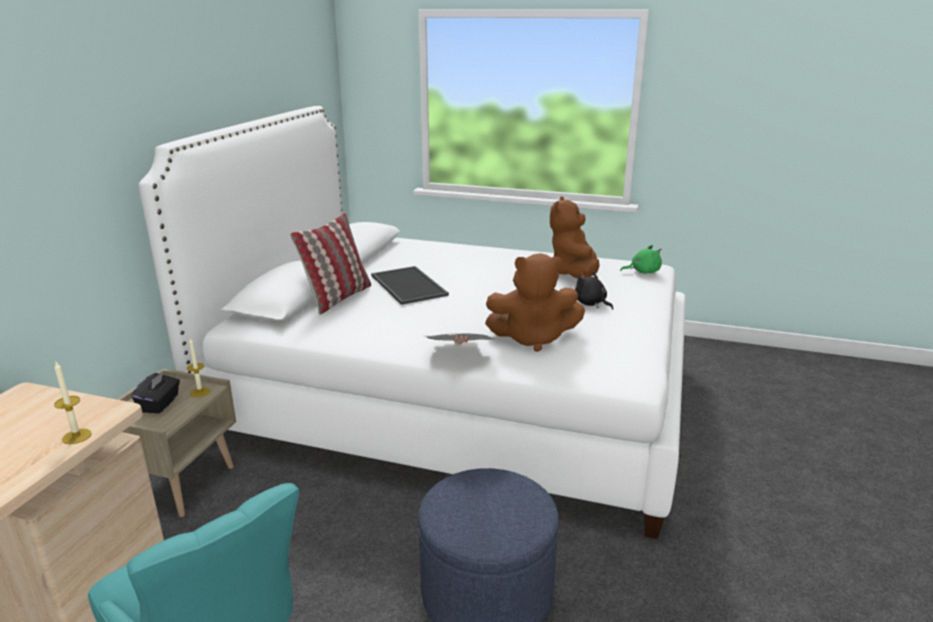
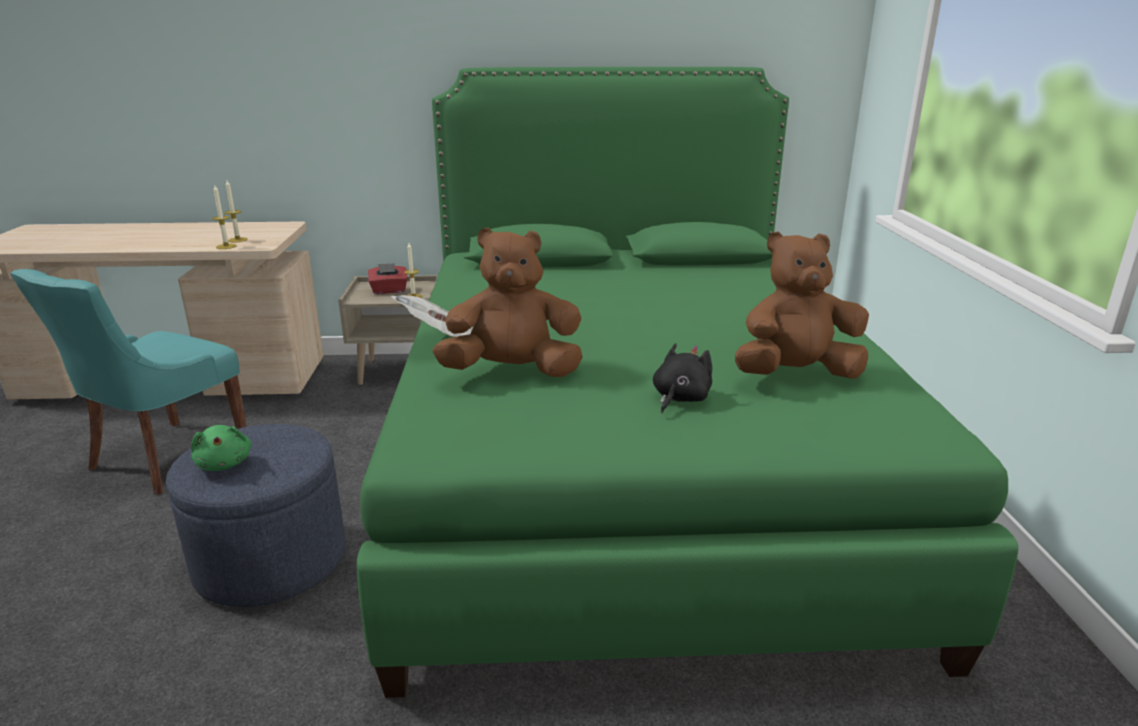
camera: 70 degrees right, 0 degrees up
black tissue box [132,371,180,413] -> red tissue box [368,263,408,294]
white bed [138,106,686,539] -> green bed [357,67,1018,698]
pillow [290,213,371,315] -> none
tray [371,266,449,305] -> none
brown plush toy [485,253,585,352] -> brown plush toy turned 105 degrees clockwise [433,227,583,377]
green plush toy [620,245,662,274] -> green plush toy moved to [191,425,251,471]
none -> candle [224,180,248,243]

